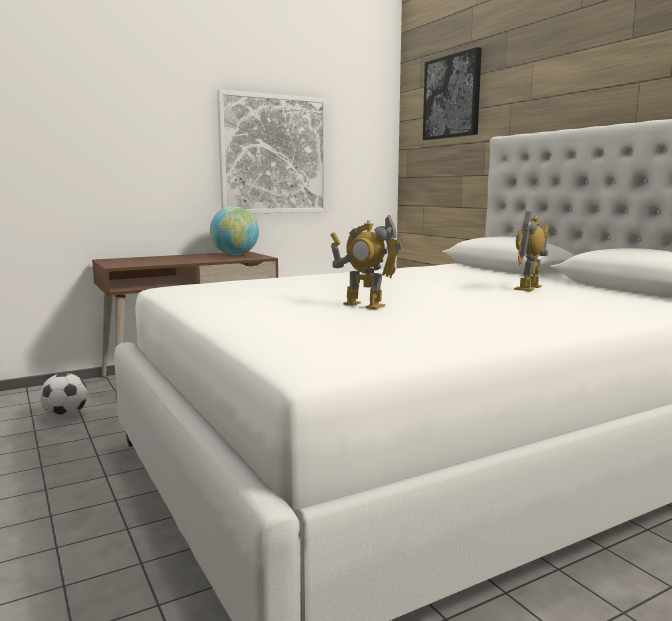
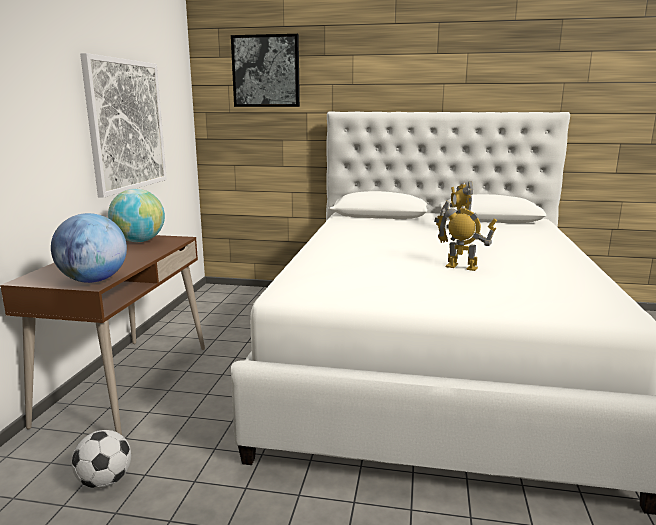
camera: 50 degrees left, 5 degrees up
toy robot [331,215,402,309] -> toy robot turned 135 degrees counterclockwise [434,200,497,271]
none -> globe [51,213,127,283]

